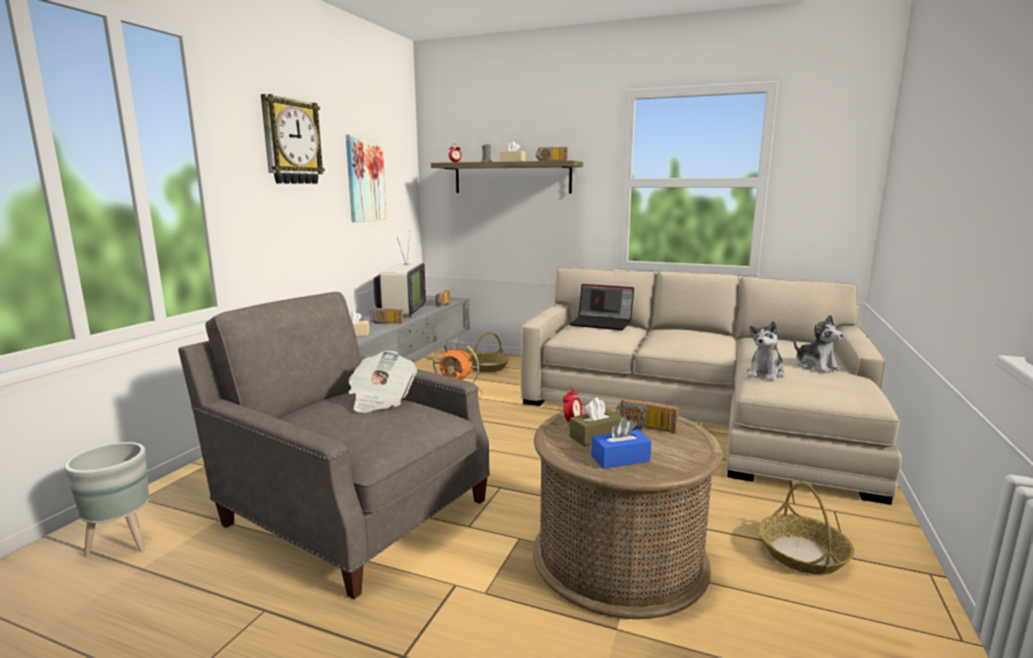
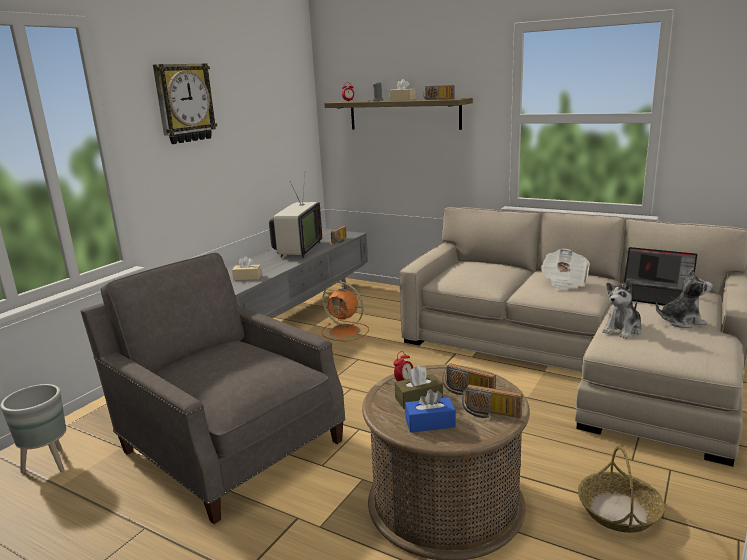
camera: 10 degrees right, 5 degrees up
picture [346,134,387,222] -> none
newspaper [348,351,417,413] -> newspaper moved to [541,249,590,290]
radio [371,308,403,324] -> radio moved to [462,384,523,418]
basket [470,332,509,372] -> none
laptop [569,284,634,330] -> laptop moved to [624,247,697,306]
plush toy [794,315,844,373] -> plush toy turned 75 degrees counterclockwise [656,269,713,328]

